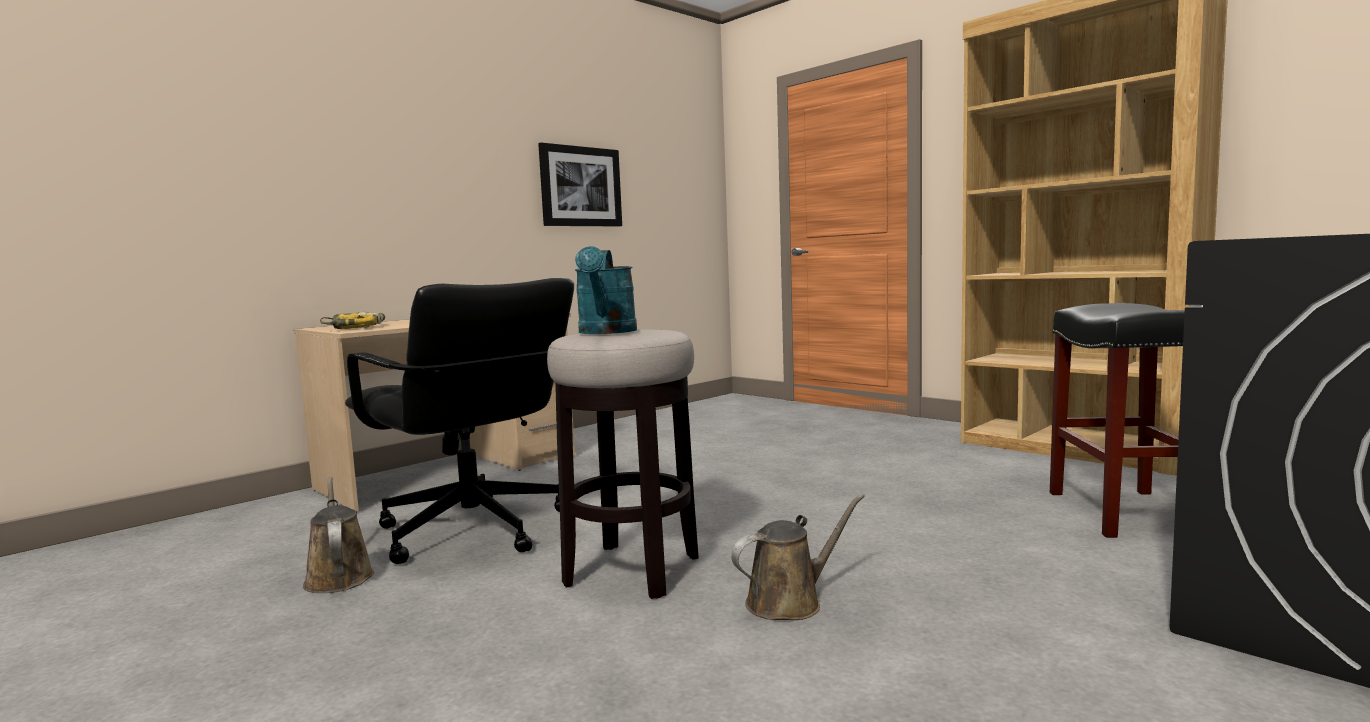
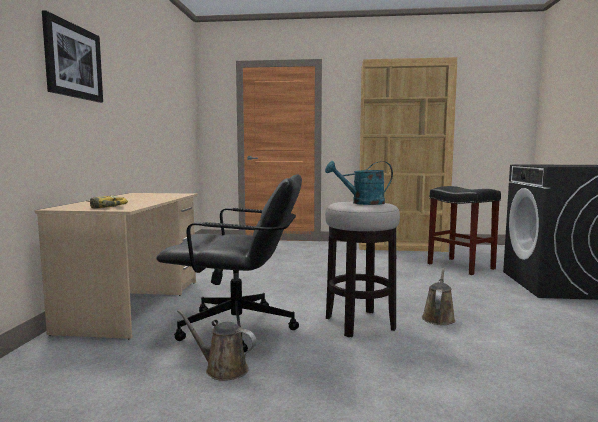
camera: 40 degrees left, 0 degrees up
picture [538,143,622,226] -> picture moved to [42,10,103,103]
turquoise watering can [575,246,637,334] -> turquoise watering can turned 120 degrees clockwise [325,161,393,205]

